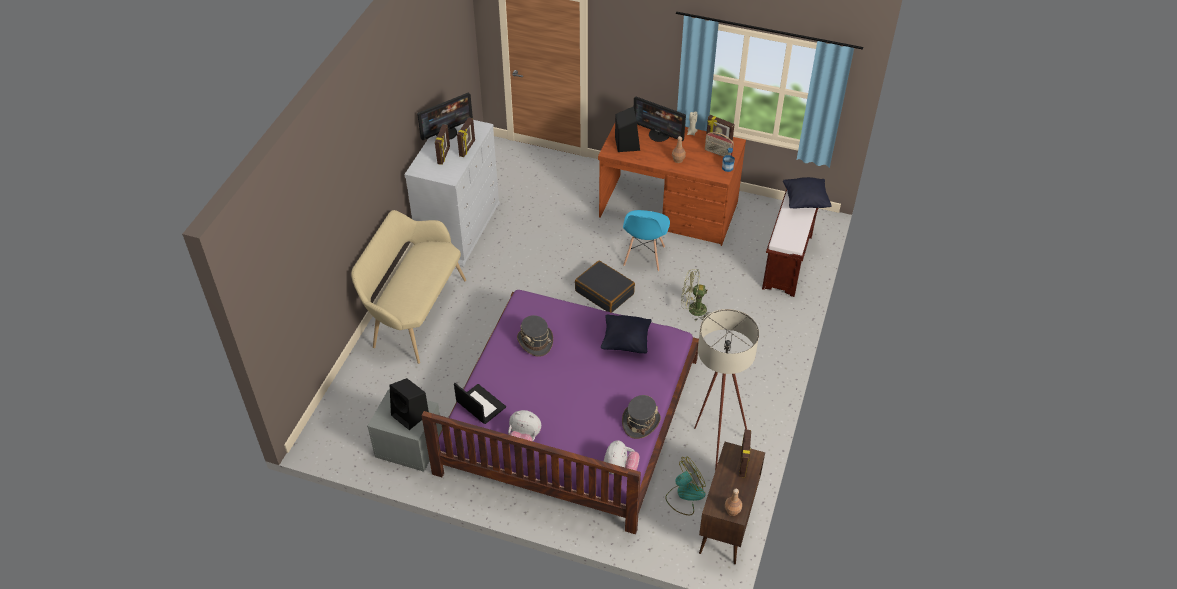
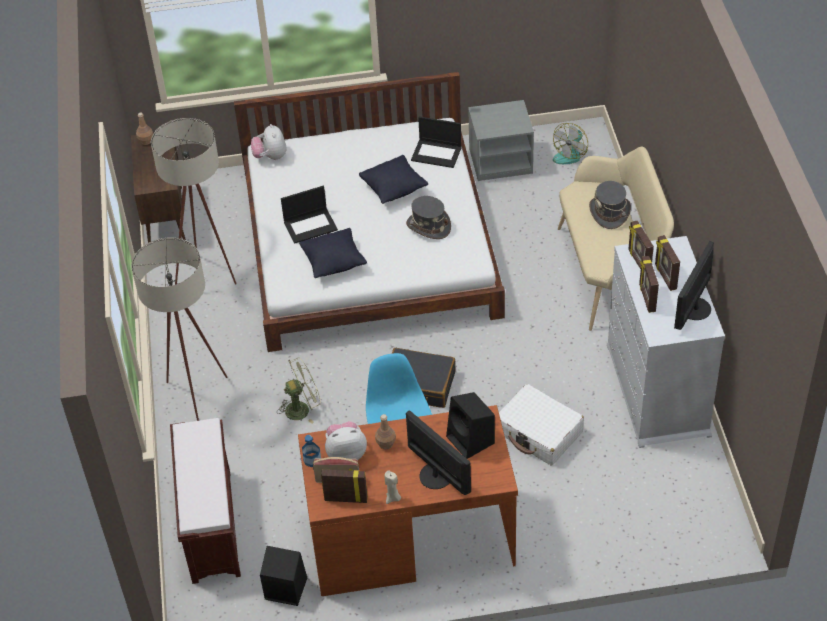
camera: 155 degrees right, 0 degrees up
black speaker [390,378,429,430] -> black speaker moved to [260,546,307,606]
purple bed [421,290,699,534] -> white bed [234,72,505,352]
plush toy [508,410,541,441] -> plush toy moved to [325,421,367,460]
grey hat [622,395,661,439] -> grey hat moved to [589,181,631,229]
monitor [634,96,686,142] -> monitor turned 45 degrees clockwise [406,410,471,495]
fan [665,457,706,515] -> fan moved to [553,123,588,164]
picture frame [739,429,751,477] -> picture frame moved to [628,221,654,269]
black pillow [783,177,832,209] -> black pillow moved to [359,155,428,204]
none -> beige floor lamp [131,238,227,421]
none -> laptop [281,186,338,244]
none -> white suitcase [499,384,584,465]

